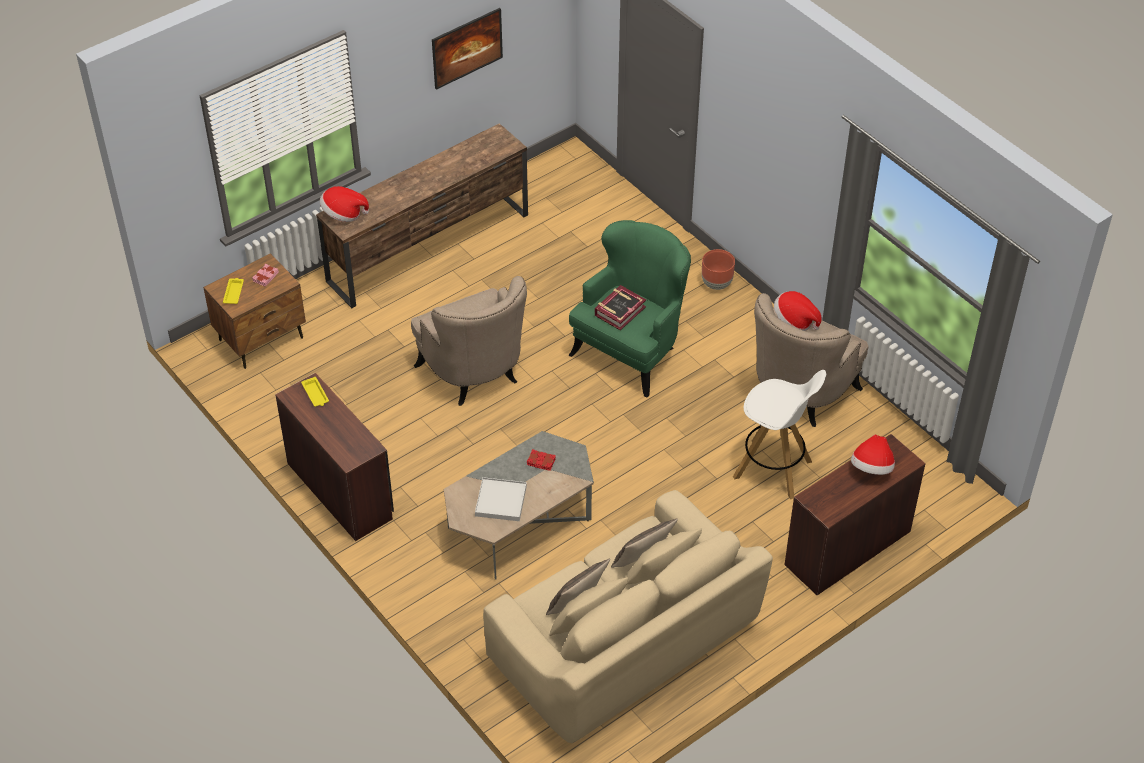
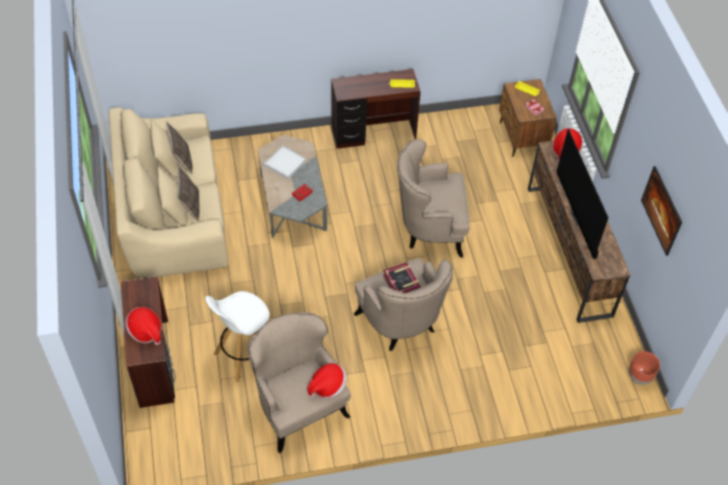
camera: 115 degrees right, 5 degrees up
green armchair [568,220,691,398] -> beige armchair [354,258,453,351]
brown planter [702,249,735,290] -> brown planter moved to [629,351,660,385]
none -> television [557,129,609,259]

